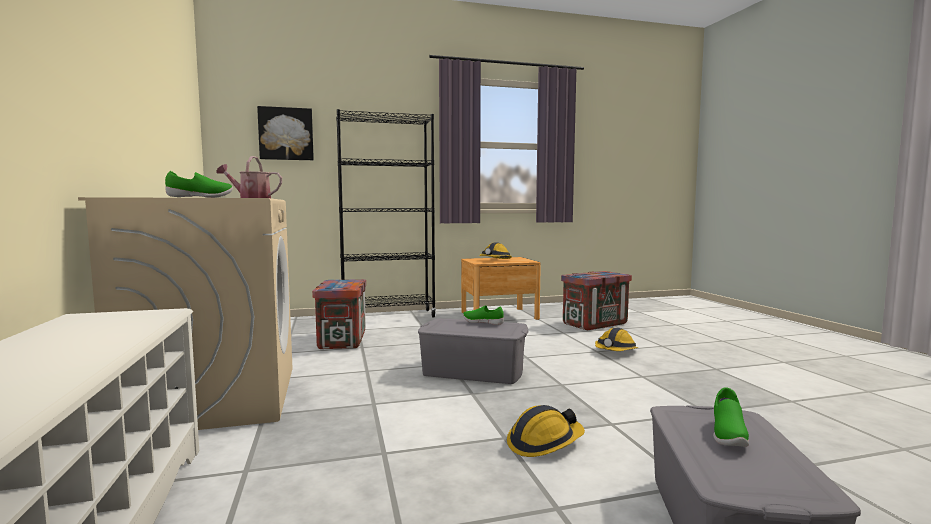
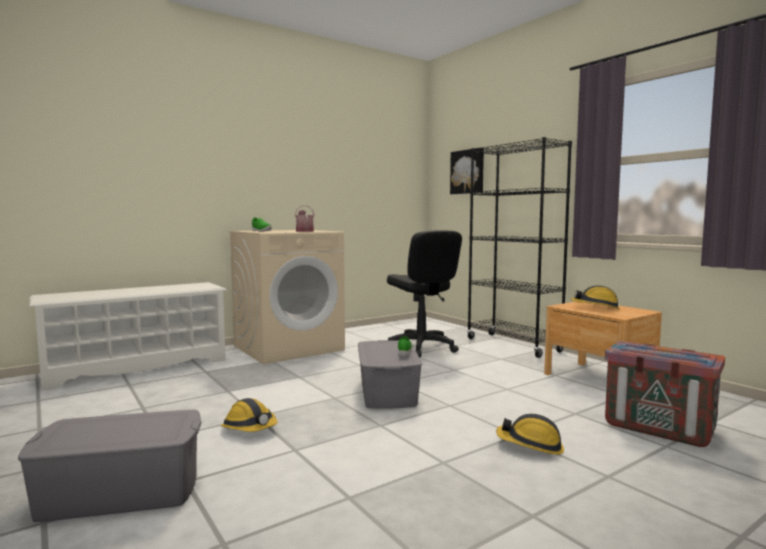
camera: 70 degrees right, 0 degrees up
crate [312,279,366,349] -> black office chair [387,230,462,357]
green shoe [713,387,749,447] -> none

